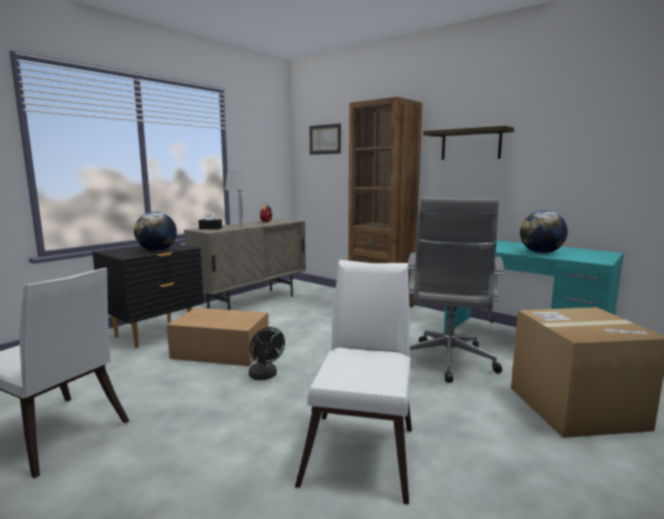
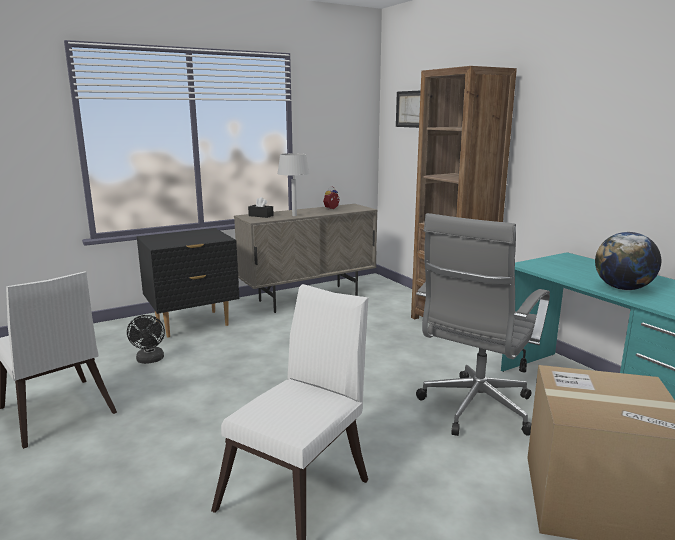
camera: 20 degrees right, 5 degrees up
globe [134,212,177,251] -> none
cardboard box [167,308,269,366] -> none
black fan [249,327,285,380] -> black fan moved to [127,315,165,364]
shelf [423,126,514,160] -> none

